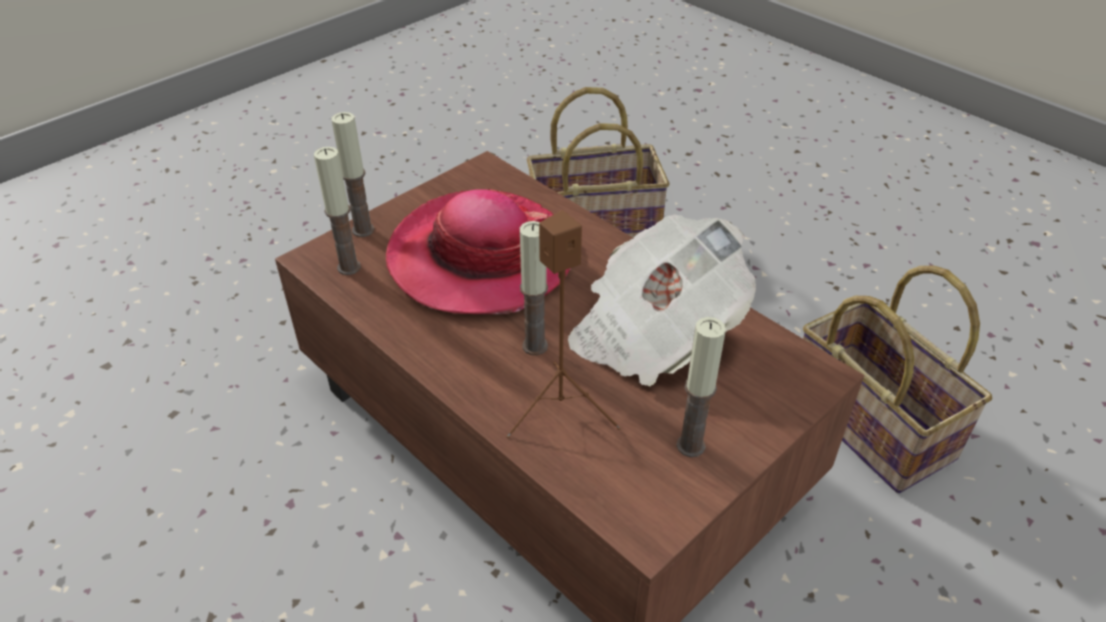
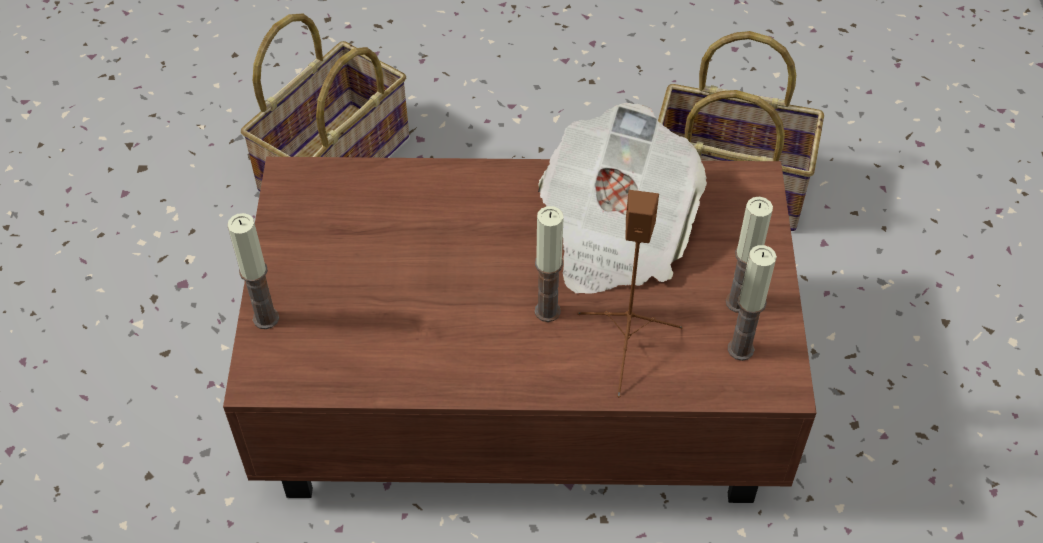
camera: 45 degrees left, 10 degrees up
candle [314,147,361,275] -> candle moved to [728,245,777,361]
hat [386,189,571,314] -> none

